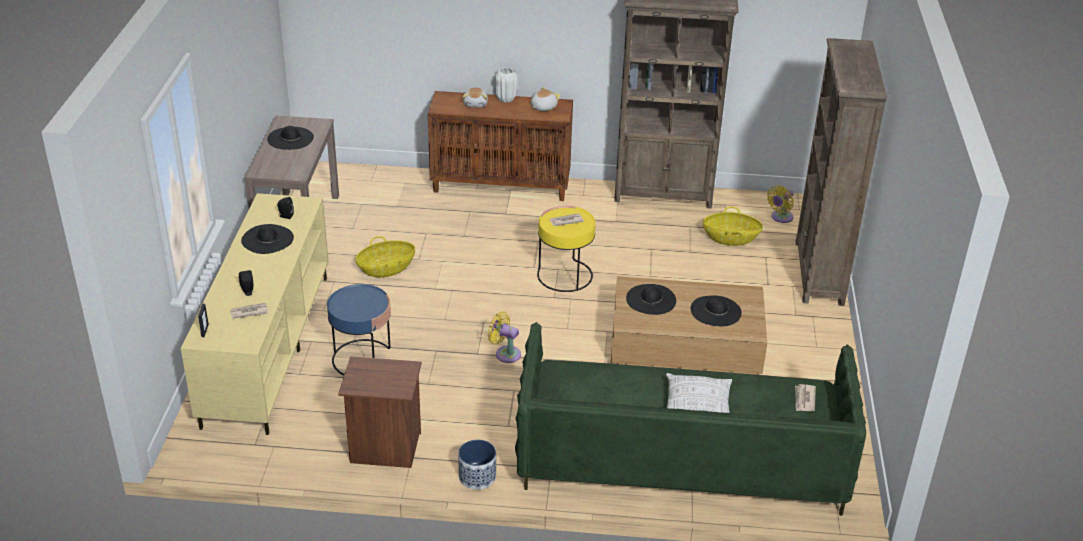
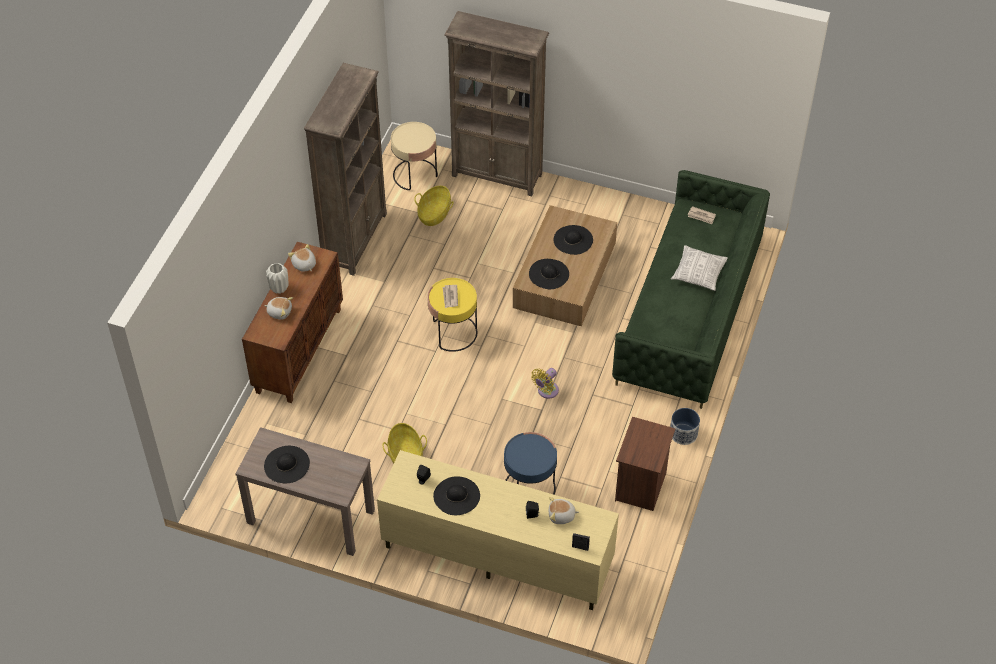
camera: 75 degrees left, 15 degrees up
newspaper [230,303,268,319] -> plush toy [549,497,579,524]
yellow fan [767,185,794,223] -> beige side table [391,122,438,190]

